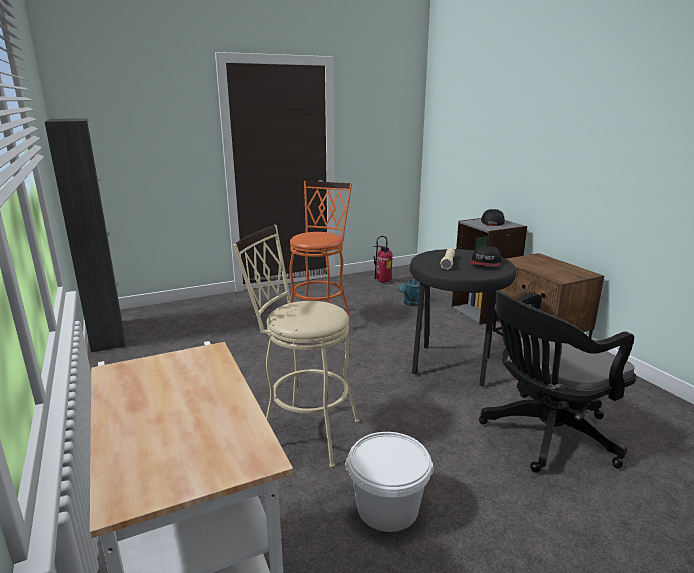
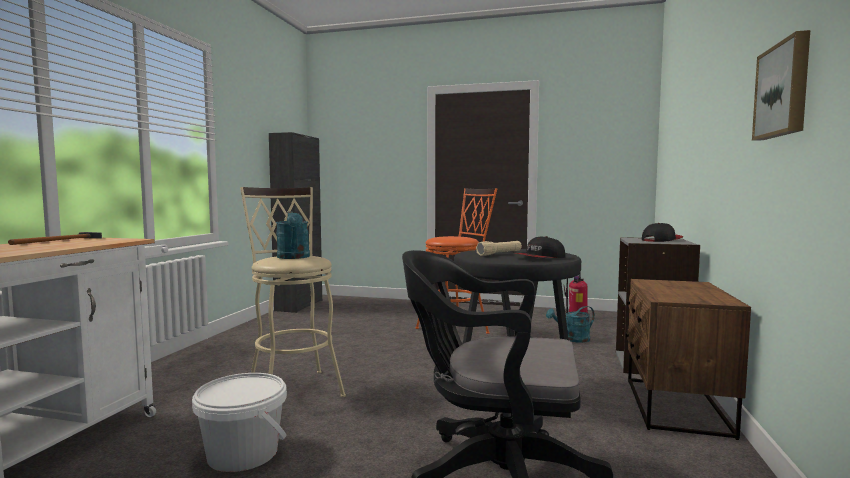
camera: 40 degrees right, 15 degrees down
none -> hammer [8,232,102,245]
none -> turquoise watering can [276,212,310,259]
none -> picture [752,30,810,141]

